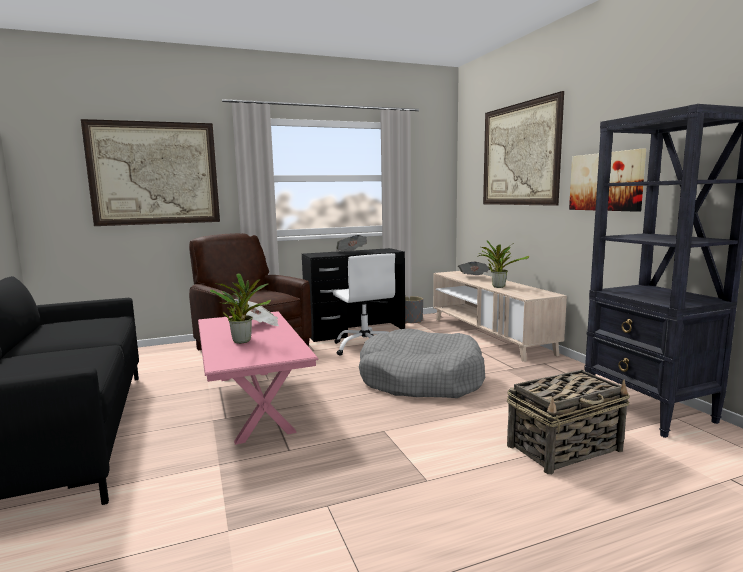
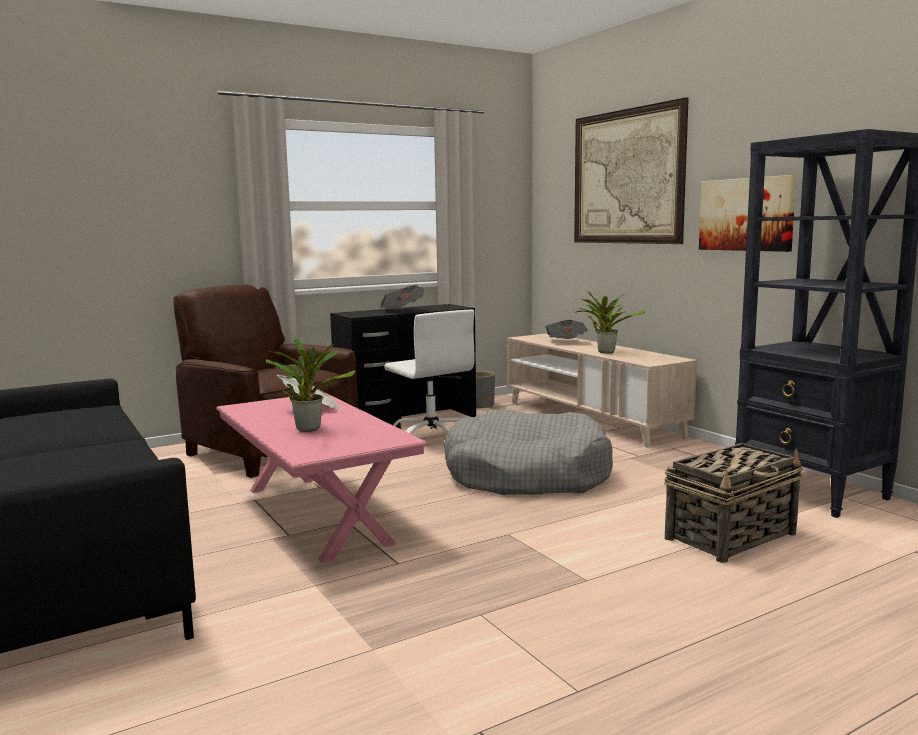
camera: 10 degrees left, 0 degrees up
picture [81,119,220,226] -> none

